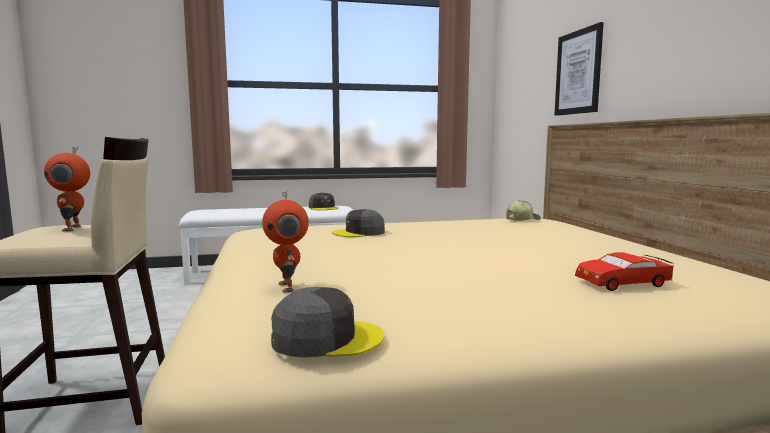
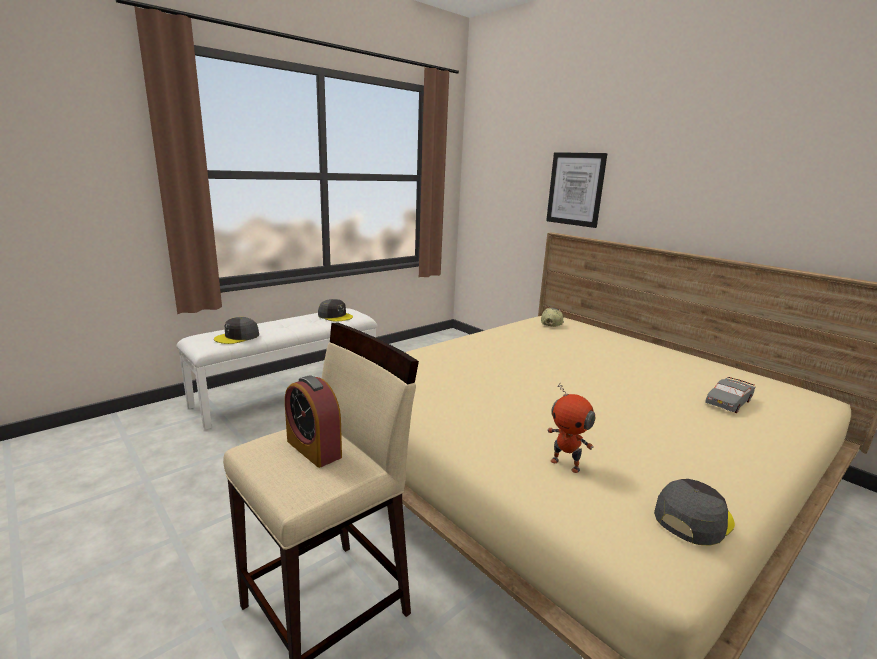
camera: 30 degrees left, 10 degrees up
toy robot [44,146,90,232] -> alarm clock [285,375,342,468]
grey cap [332,209,385,237] -> grey cap moved to [214,317,259,344]
red toy car [575,252,674,291] -> grey toy car [705,377,755,413]

